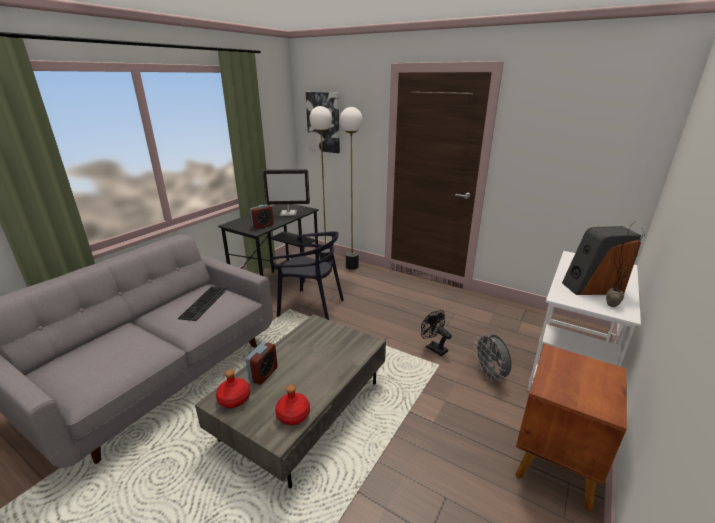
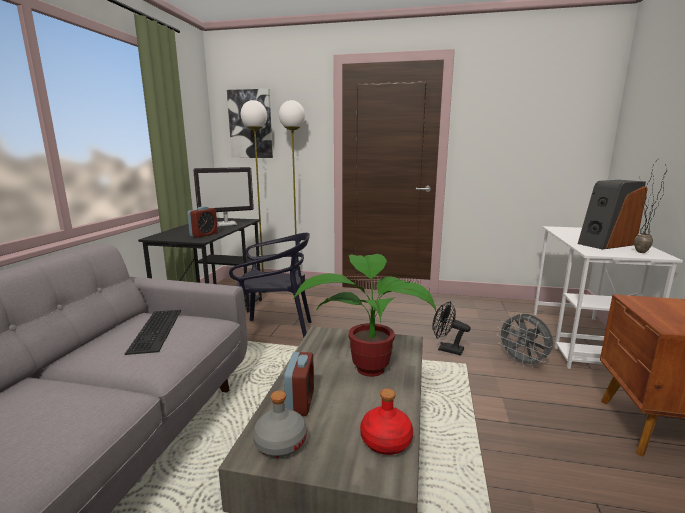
camera: 20 degrees left, 10 degrees down
red bottle [216,369,250,408] -> grey bottle [253,391,307,458]
none -> potted plant [293,254,436,377]

